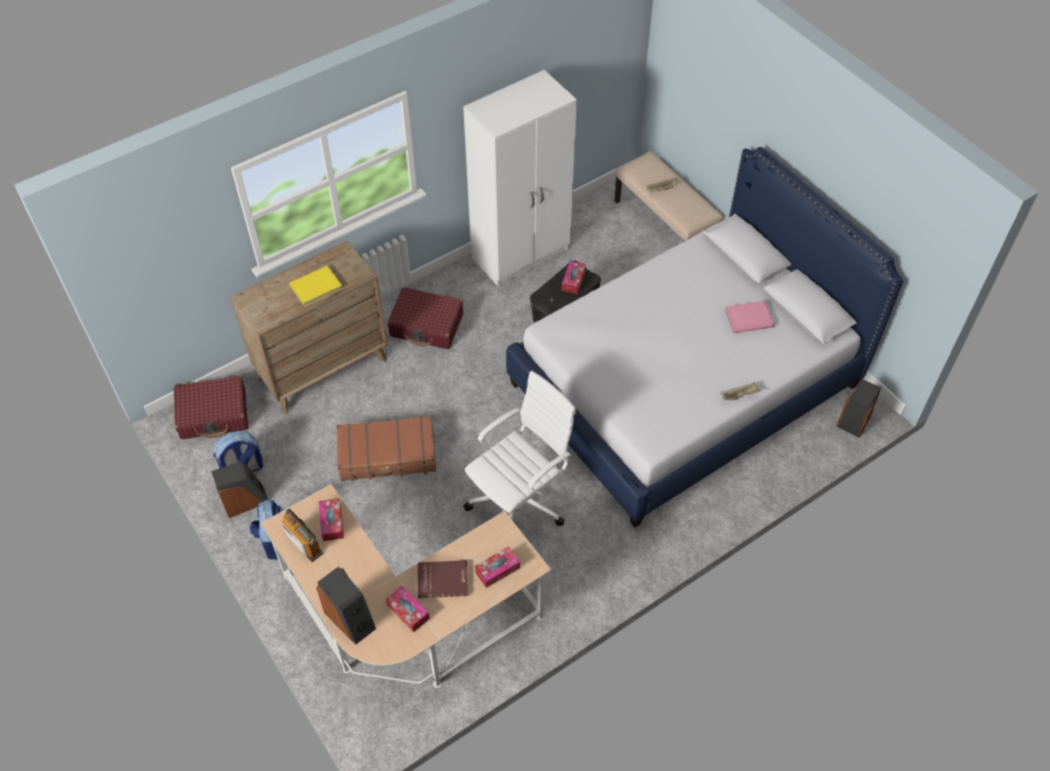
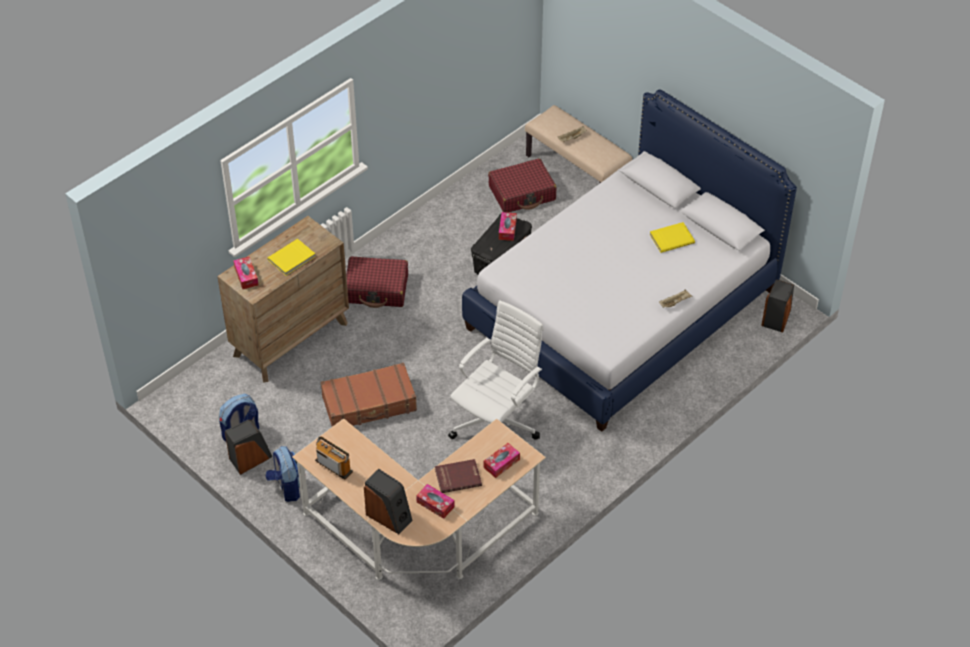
camera: 10 degrees left, 5 degrees down
red suitcase [174,376,248,439] -> red suitcase moved to [488,158,556,213]
tissue box [319,498,344,541] -> tissue box moved to [233,257,258,289]
white wardrobe [463,70,577,286] -> none
pink book [725,301,775,333] -> yellow book [649,222,695,253]

